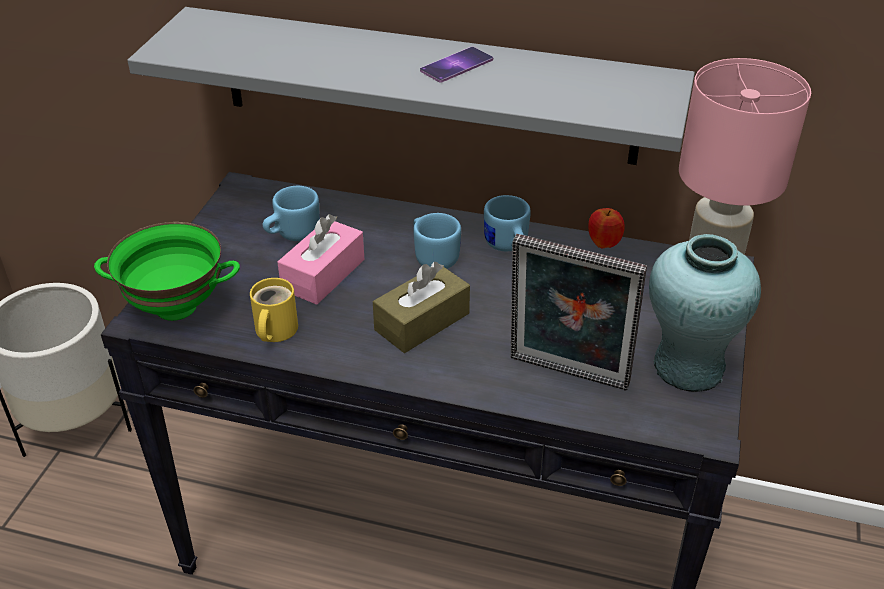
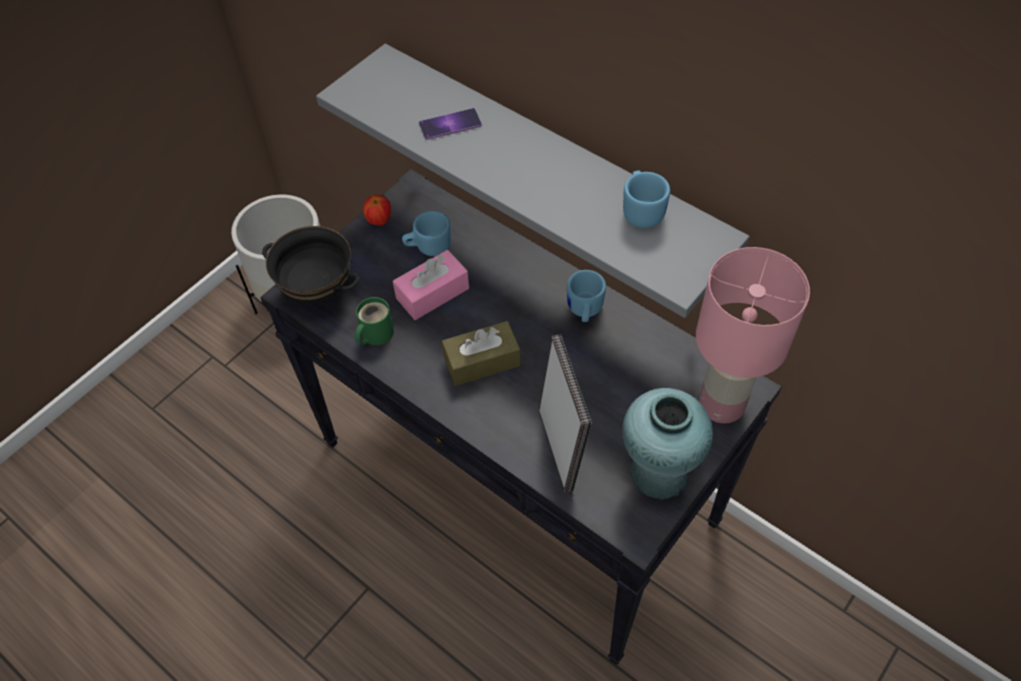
camera: 25 degrees right, 15 degrees up
green bowl [94,222,240,321] -> black bowl [262,226,360,303]
yellow mug [250,278,298,342] -> green mug [355,297,394,345]
blue mug [413,213,461,269] -> blue mug moved to [623,171,670,228]
phone [420,47,493,83] -> phone moved to [419,108,482,140]
picture frame [511,234,647,391] -> picture frame turned 150 degrees counterclockwise [539,335,592,493]
apple [588,208,625,249] -> apple moved to [363,195,391,226]

